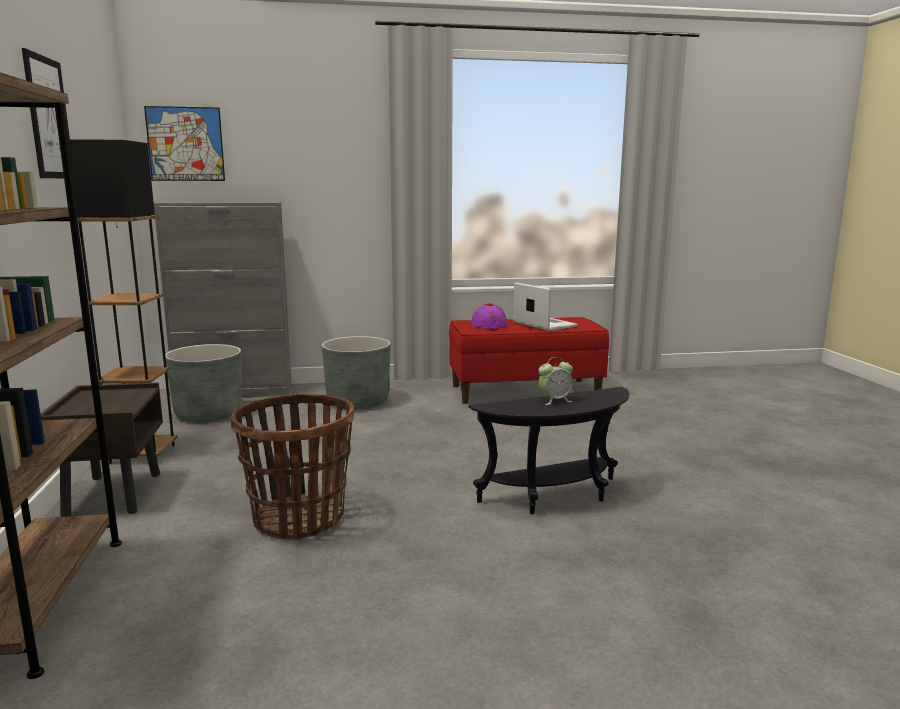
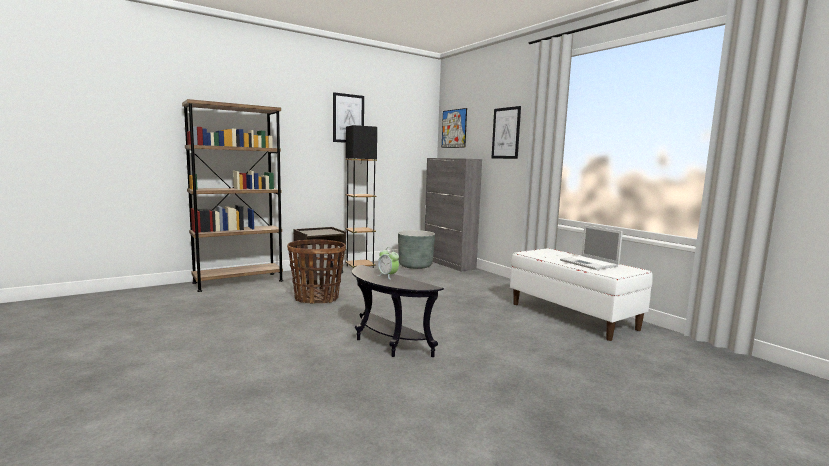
camera: 65 degrees right, 5 degrees down
grey planter [322,336,390,409] -> none
red bench [449,317,609,404] -> white bench [510,248,653,341]
purple hat [471,303,507,329] -> none
laptop [513,283,578,331] -> laptop turned 120 degrees clockwise [560,225,623,270]
none -> picture [492,106,521,159]

